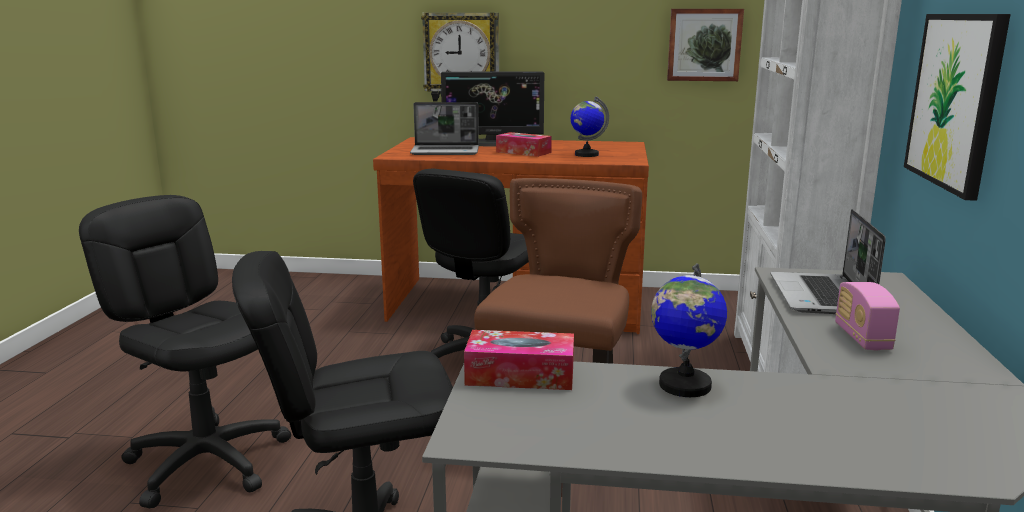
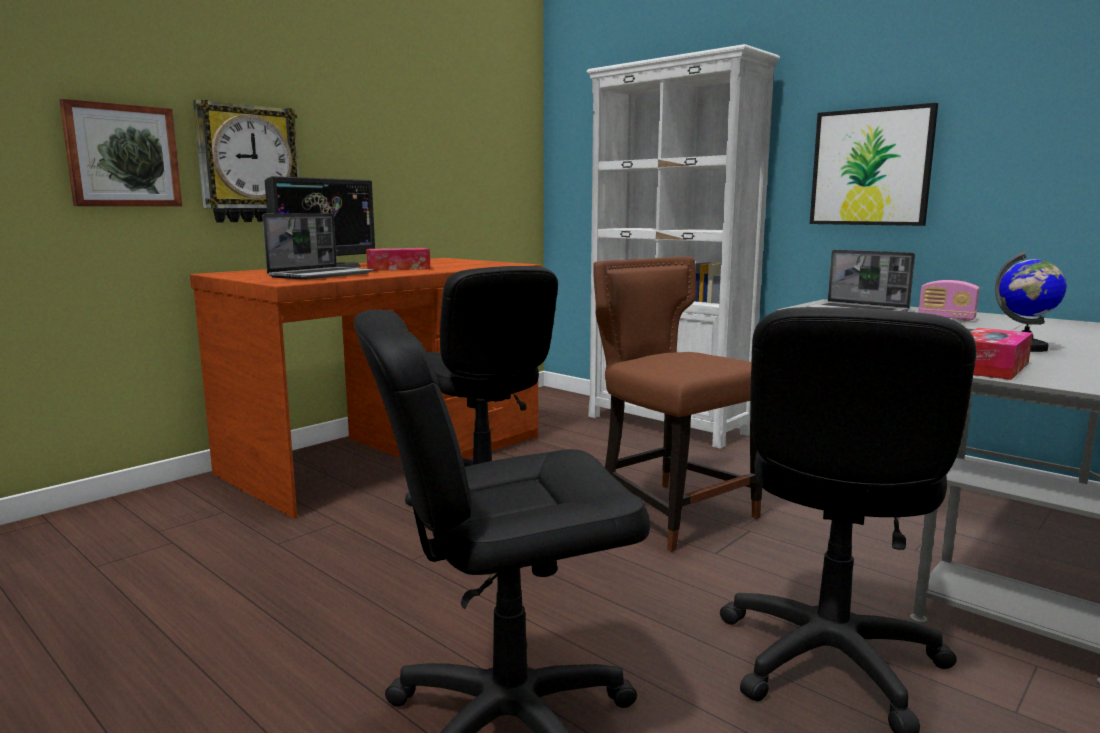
camera: 55 degrees left, 5 degrees down
globe [571,97,609,157] -> none
picture [667,9,744,81] -> picture moved to [60,99,182,206]

